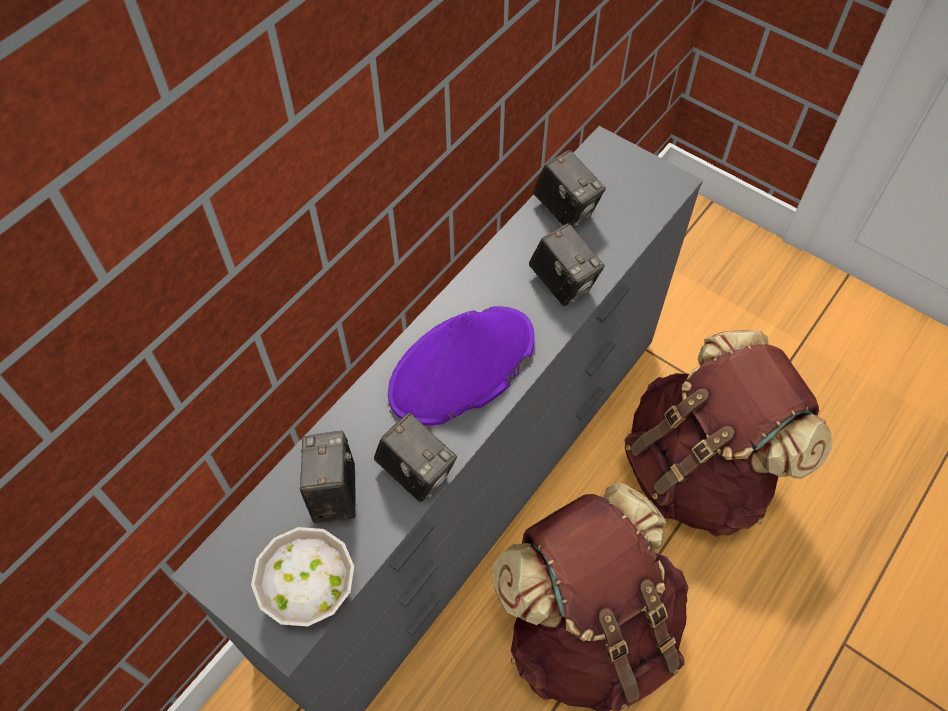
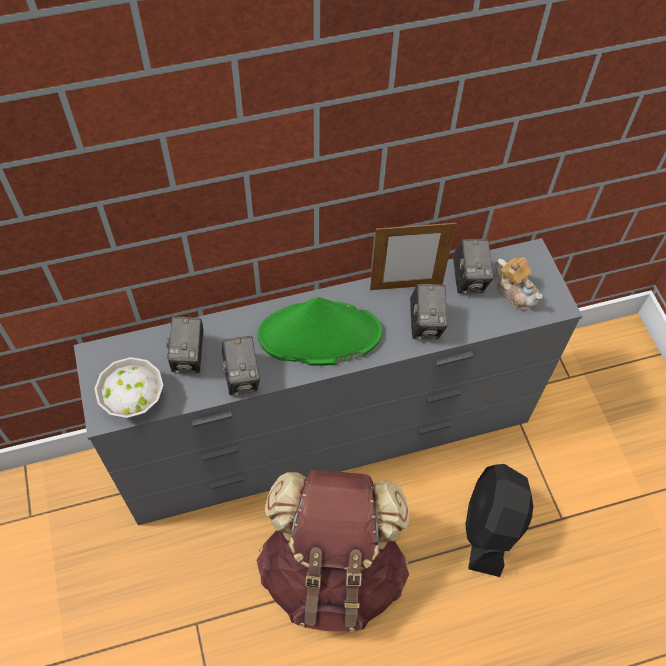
camera: 35 degrees right, 0 degrees up
camera [299,431,356,523] -> camera turned 150 degrees clockwise [166,316,204,374]
purple hat [388,306,535,426] -> green hat [258,297,383,366]
brown backpack [624,330,832,537] -> black fan [465,464,533,577]
none -> picture frame [370,221,456,290]
none -> teapot [495,258,543,311]

